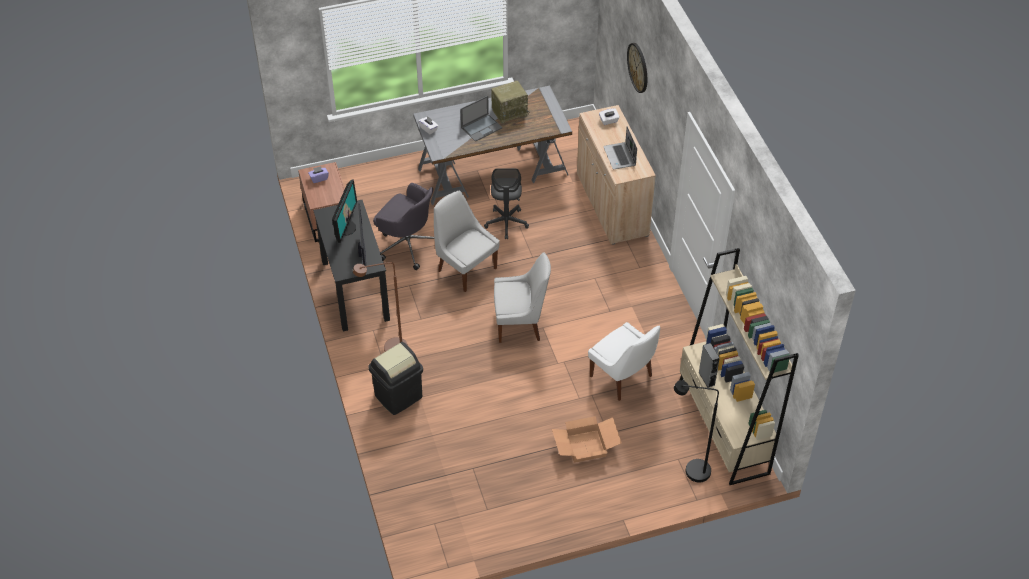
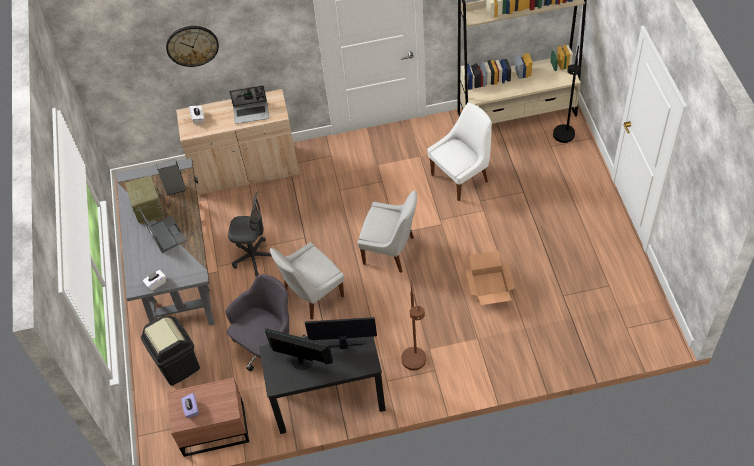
camera: 80 degrees left, 5 degrees up
black trash can [368,342,423,415] -> black trash can moved to [141,316,200,386]
white chair [494,252,551,343] -> white chair turned 105 degrees clockwise [358,190,417,272]
cardboard box [552,416,622,463] -> cardboard box moved to [465,251,515,305]
grey speaker [699,343,720,388] -> grey speaker moved to [156,159,186,196]

